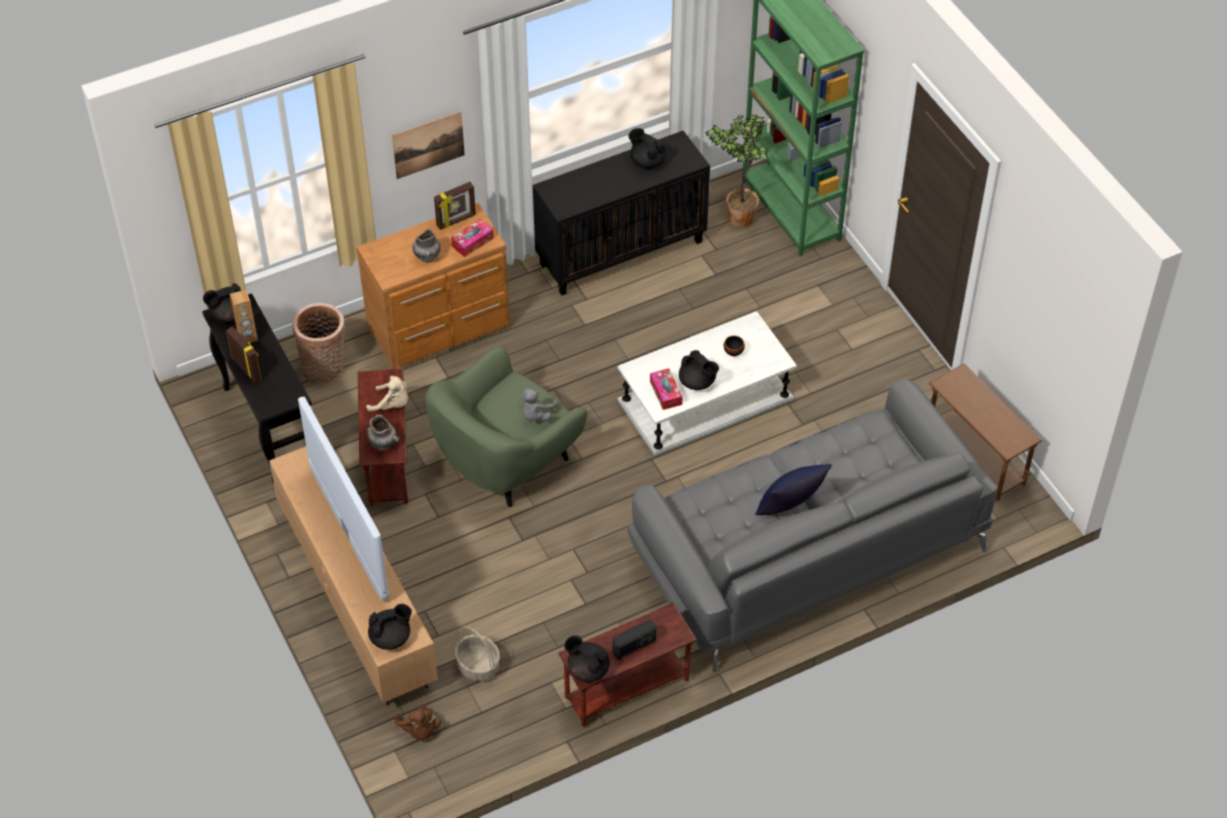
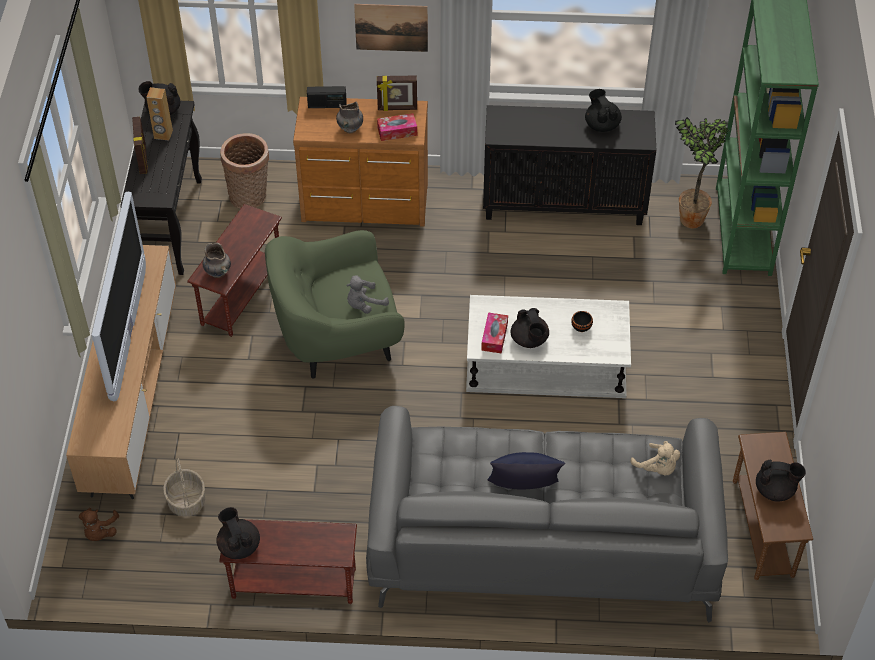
camera: 30 degrees right, 0 degrees up
beige plush toy [366,376,408,412] -> beige plush toy moved to [631,441,680,475]
black teapot [368,604,412,650] -> black teapot moved to [756,459,806,501]
radio [612,620,656,660] -> radio moved to [307,86,347,108]

